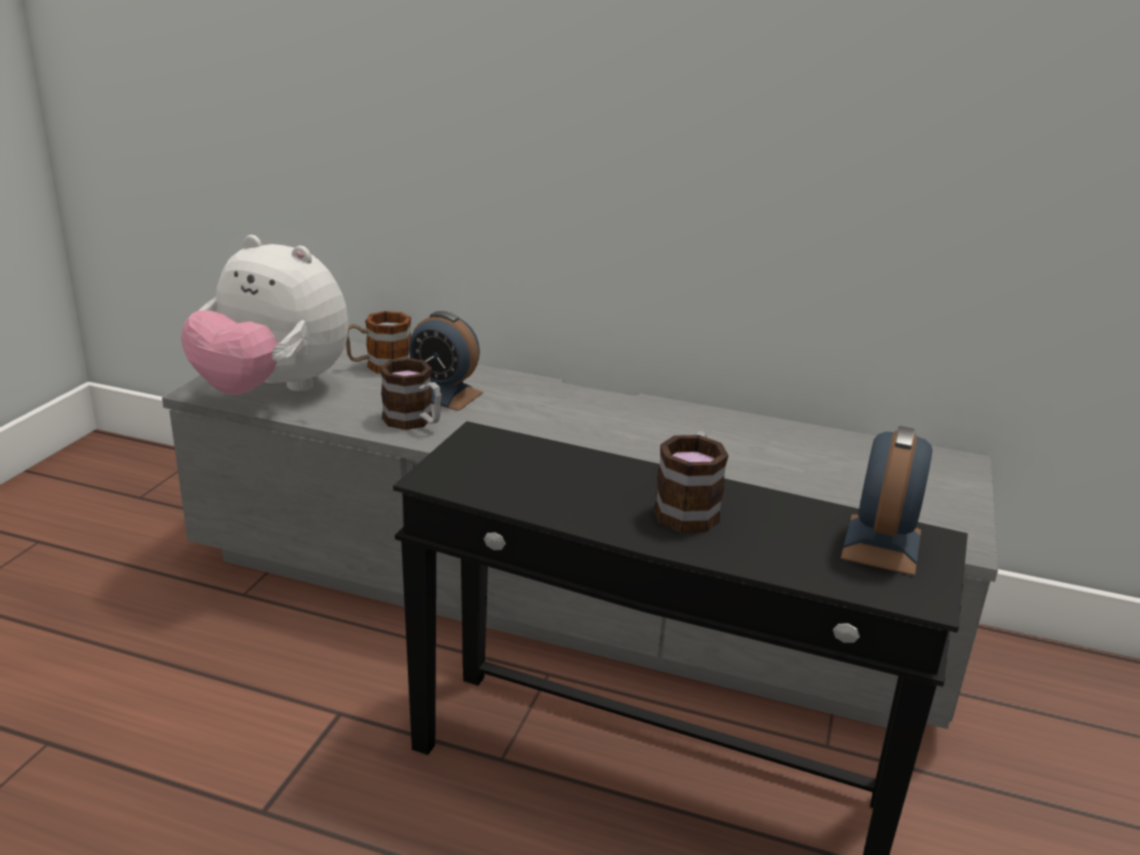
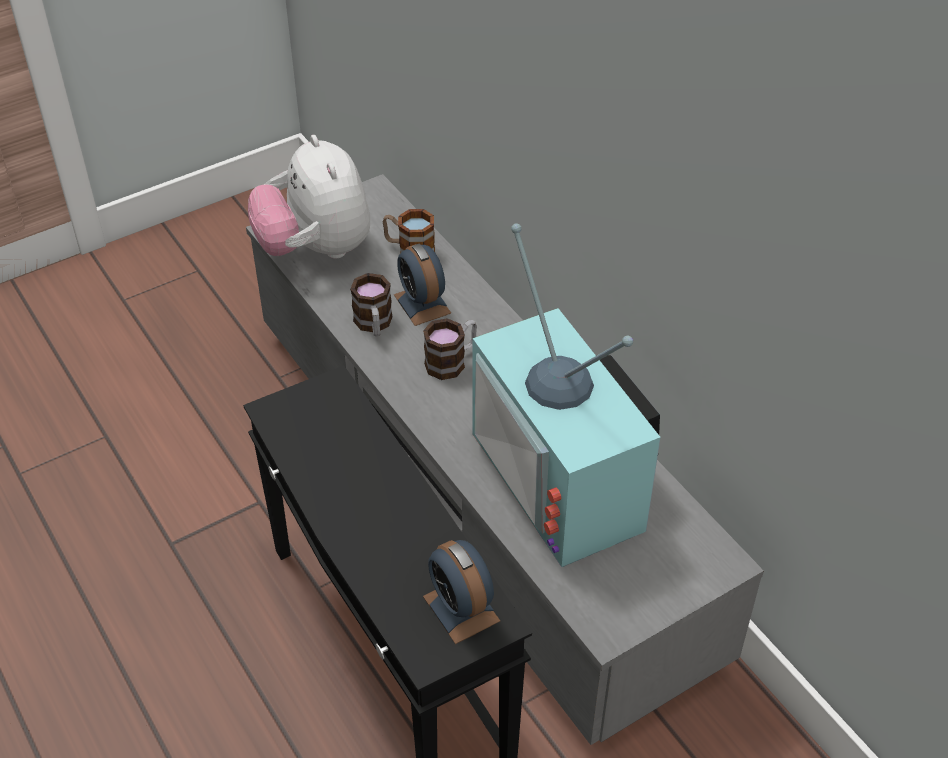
camera: 40 degrees right, 20 degrees up
mug [654,431,729,533] -> mug moved to [423,318,477,380]
alarm clock [841,426,932,576] -> alarm clock turned 90 degrees clockwise [423,540,500,644]
none -> television [473,224,661,567]

